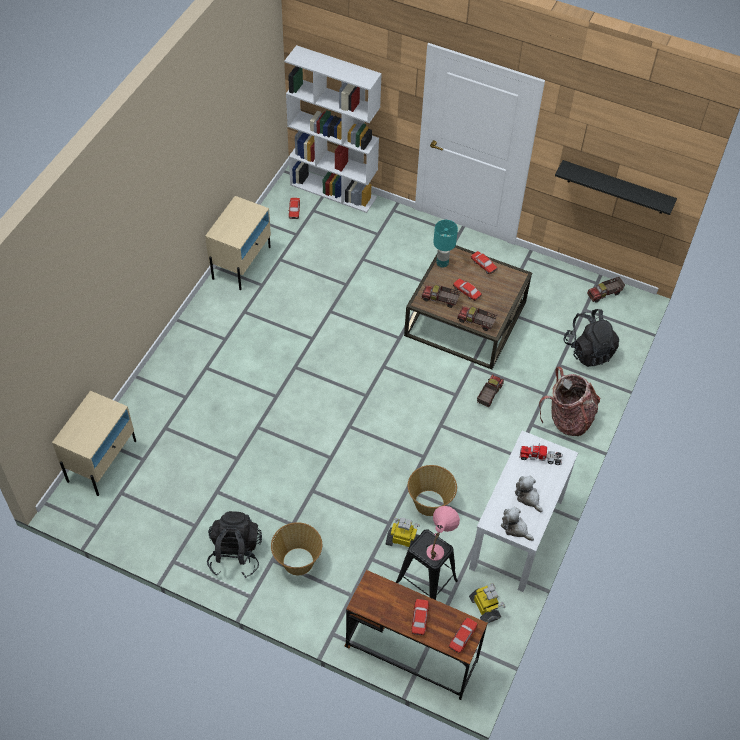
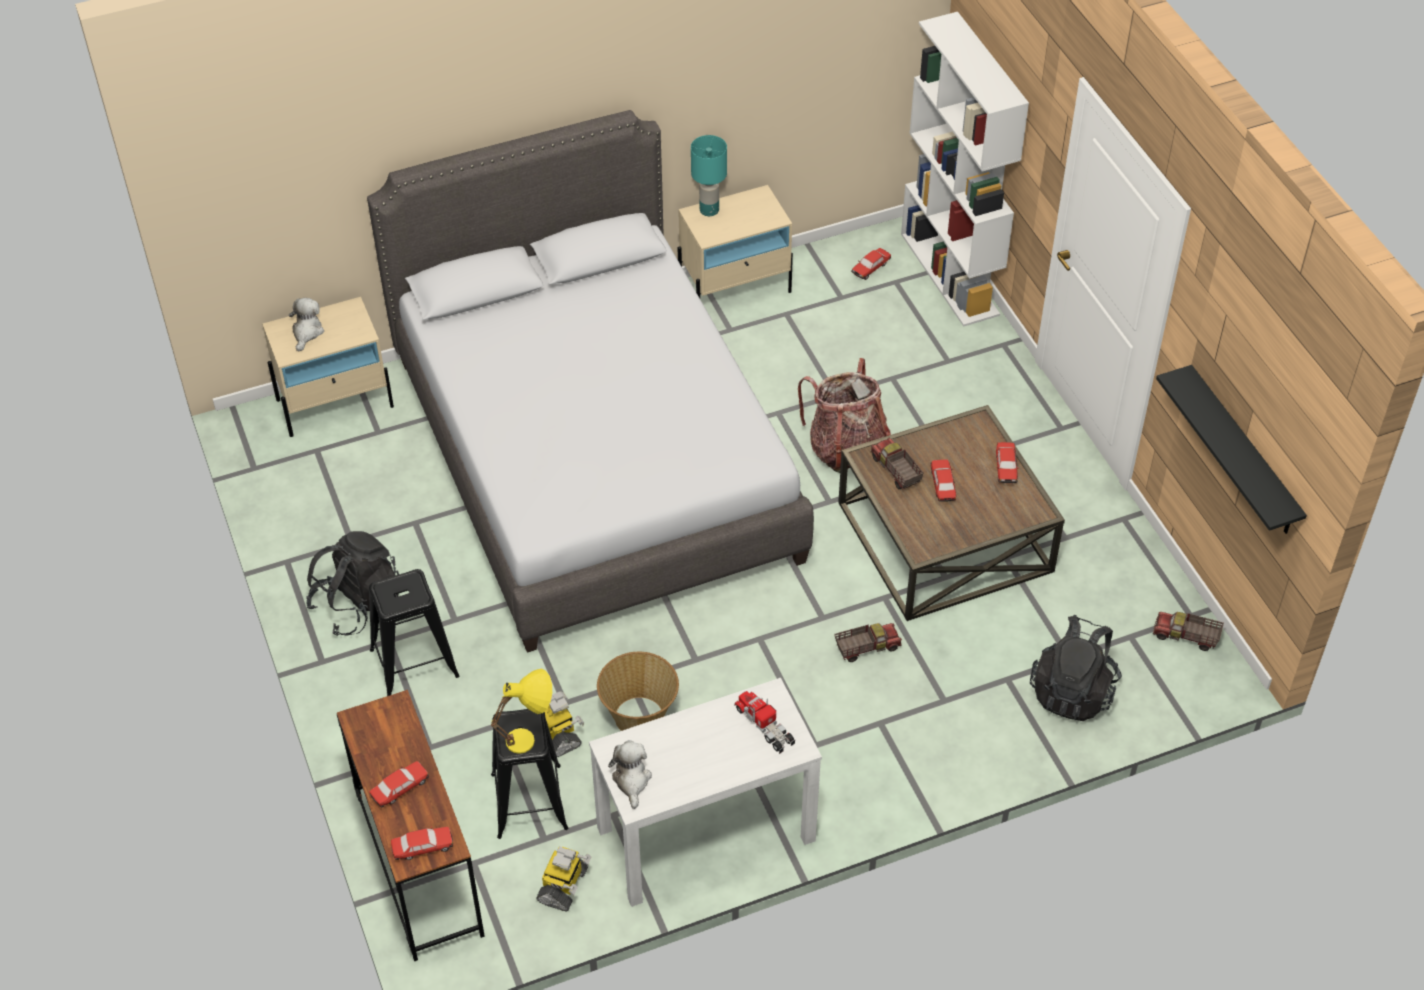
camera: 45 degrees right, 5 degrees down
basket [271,522,322,575] -> black stool [369,569,460,696]
pink table lamp [426,506,460,561] -> yellow table lamp [491,669,552,754]
turquoise table lamp [433,220,458,268] -> turquoise table lamp moved to [691,135,727,216]
toy truck [457,306,498,331] -> none
plush toy [515,476,543,512] -> plush toy moved to [289,298,324,352]
backpack [539,367,600,436] -> backpack moved to [798,358,891,473]
none -> grey bed [367,110,814,653]

